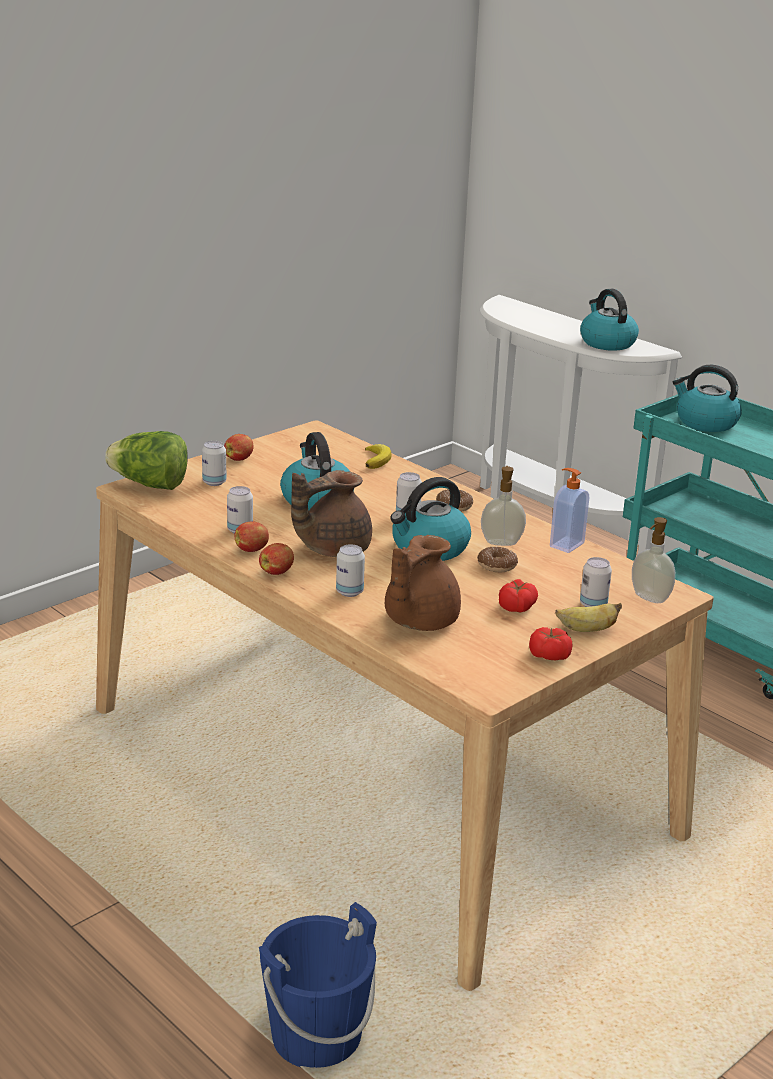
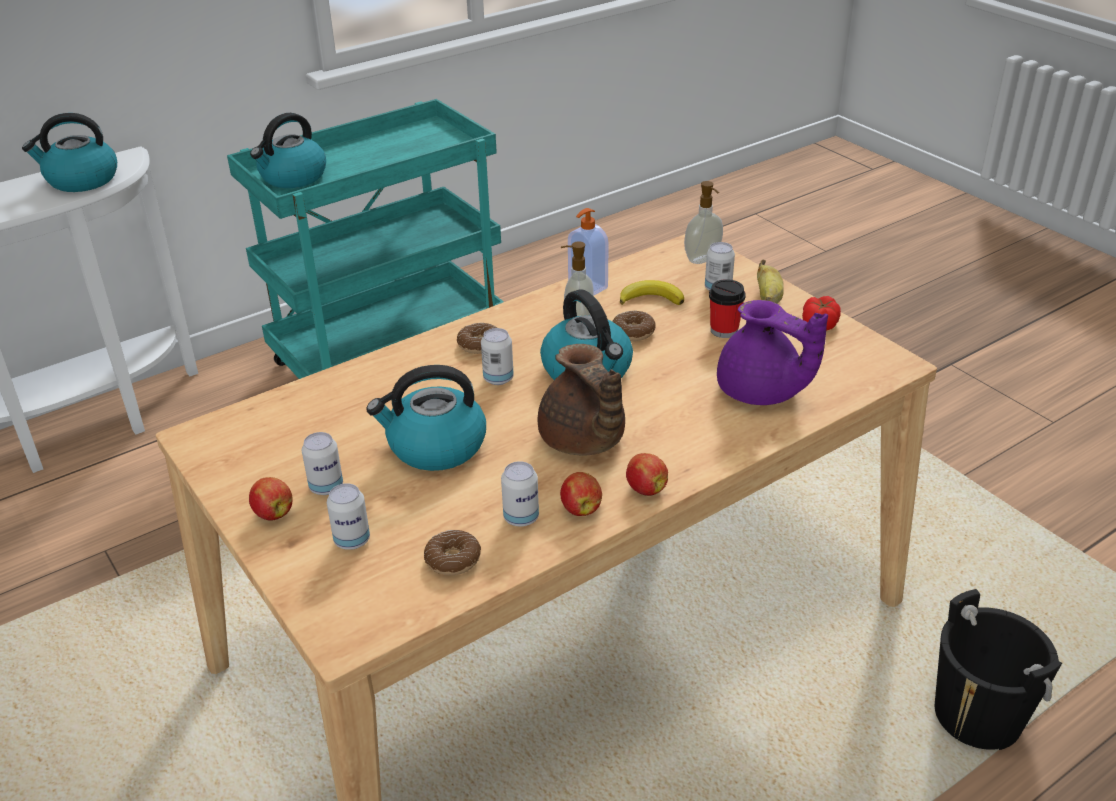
camera: 80 degrees left, 10 degrees up
lettuce [105,431,188,490] -> none
blue bucket [259,902,377,1068] -> black bucket [935,589,1062,750]
can [336,544,365,597] -> can moved to [302,432,343,495]
banana [365,444,392,469] -> banana moved to [620,280,684,305]
brown teapot [385,535,461,631] -> purple teapot [717,300,828,405]
tomato [499,579,538,612] -> cup [709,279,746,338]
none -> donut [424,530,481,575]

